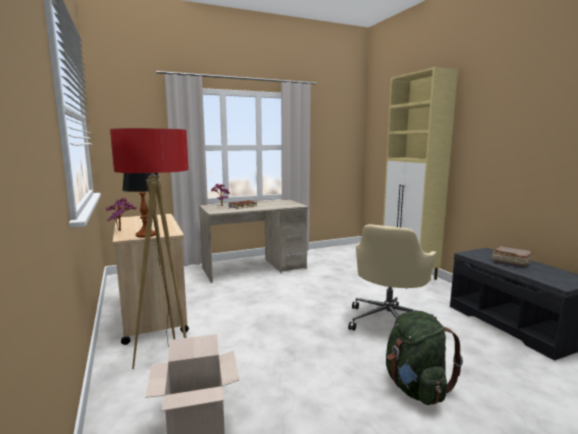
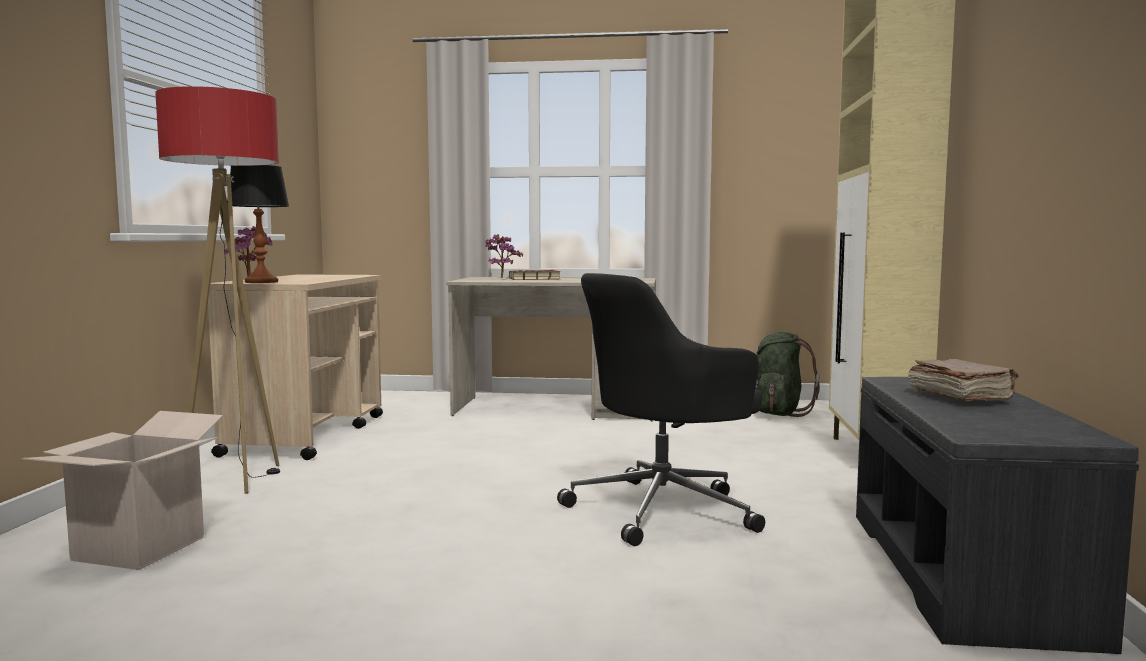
camera: 30 degrees right, 5 degrees down
beige office chair [348,224,437,331] -> black office chair [557,273,765,546]
green backpack [386,311,463,405] -> green backpack moved to [755,332,820,417]

